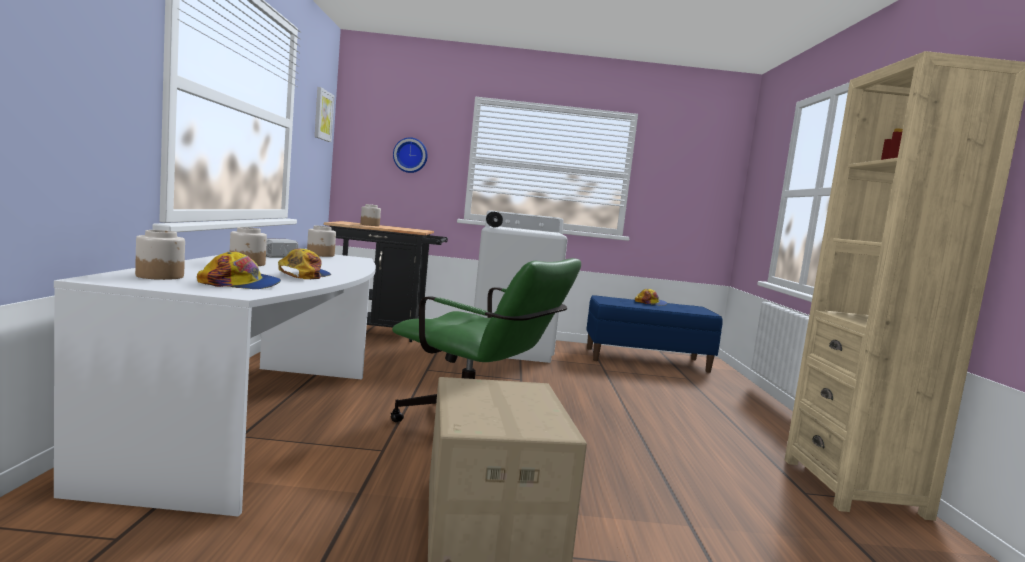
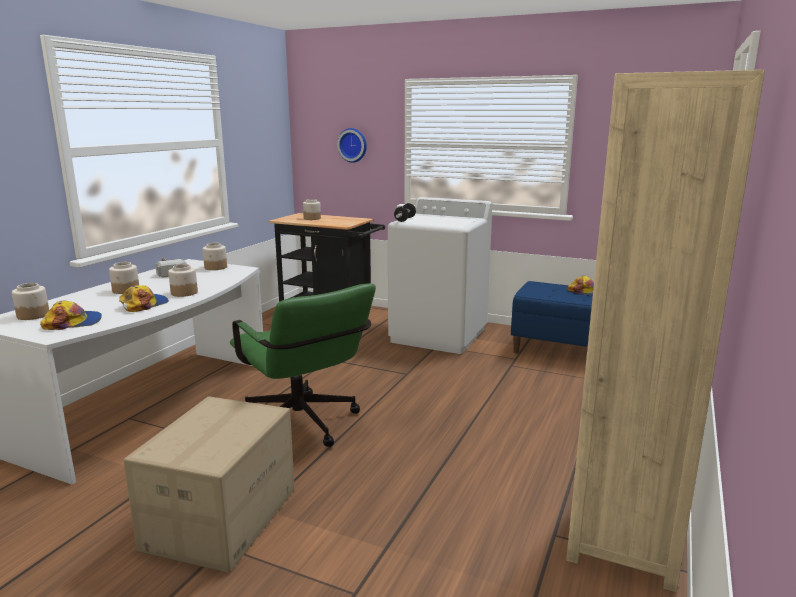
camera: 25 degrees right, 10 degrees up
cap [197,251,281,289] -> cap turned 45 degrees counterclockwise [40,301,102,330]
picture [315,87,334,142] -> none
none -> jar [168,264,198,297]

